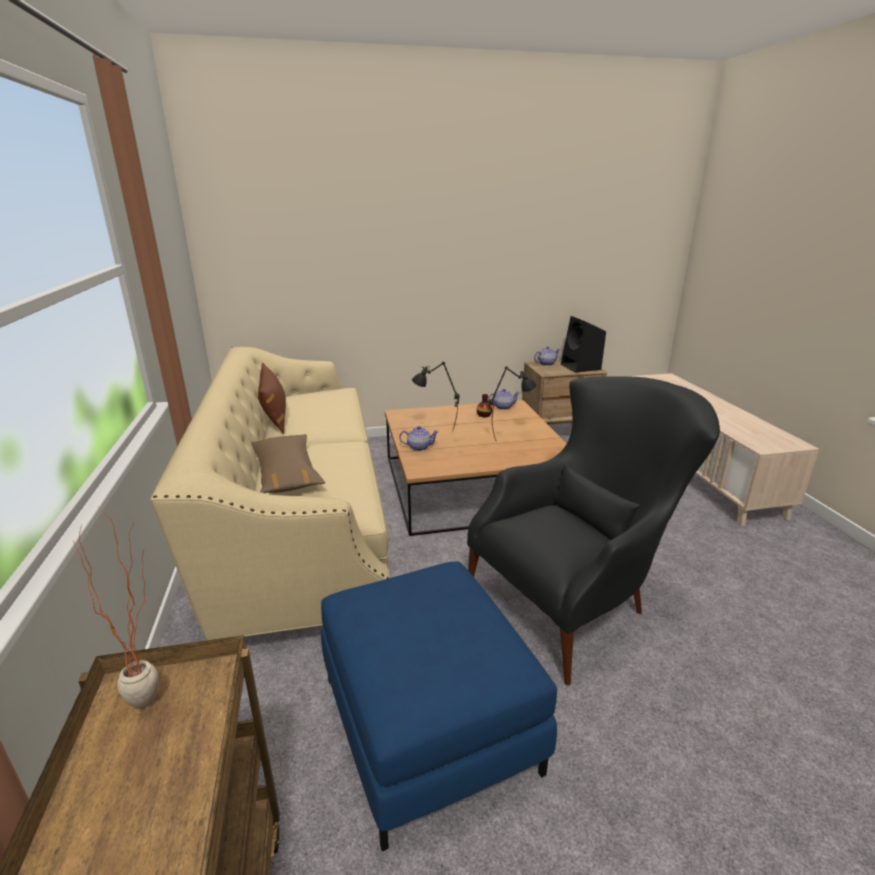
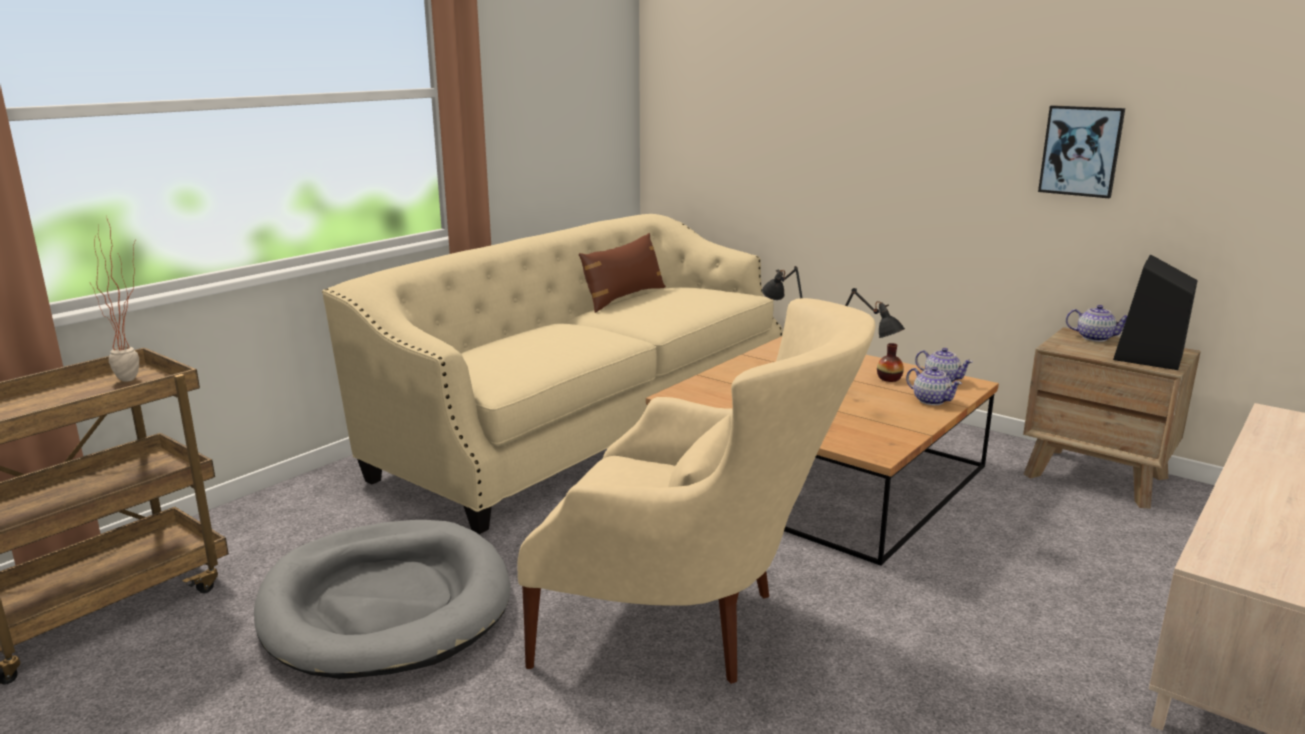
camera: 50 degrees right, 5 degrees down
brown pillow [251,434,325,493] -> none
blue ottoman [321,561,557,851] -> grey dog bed [254,520,511,679]
teapot [399,426,439,451] -> teapot moved to [906,367,962,405]
black armchair [467,376,720,686] -> beige armchair [517,298,876,684]
none -> picture [1038,105,1125,198]

